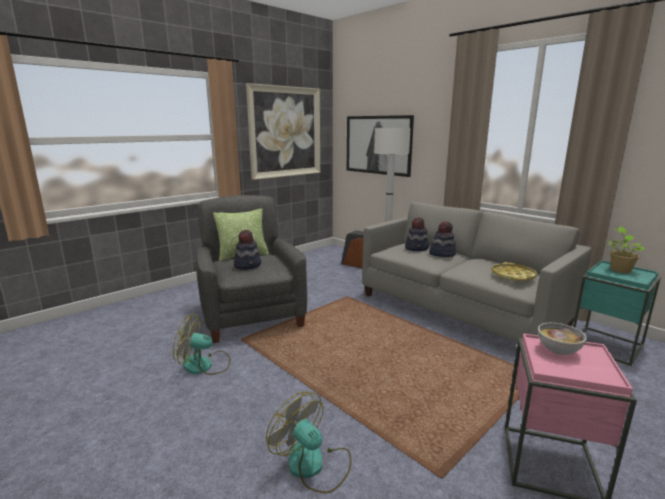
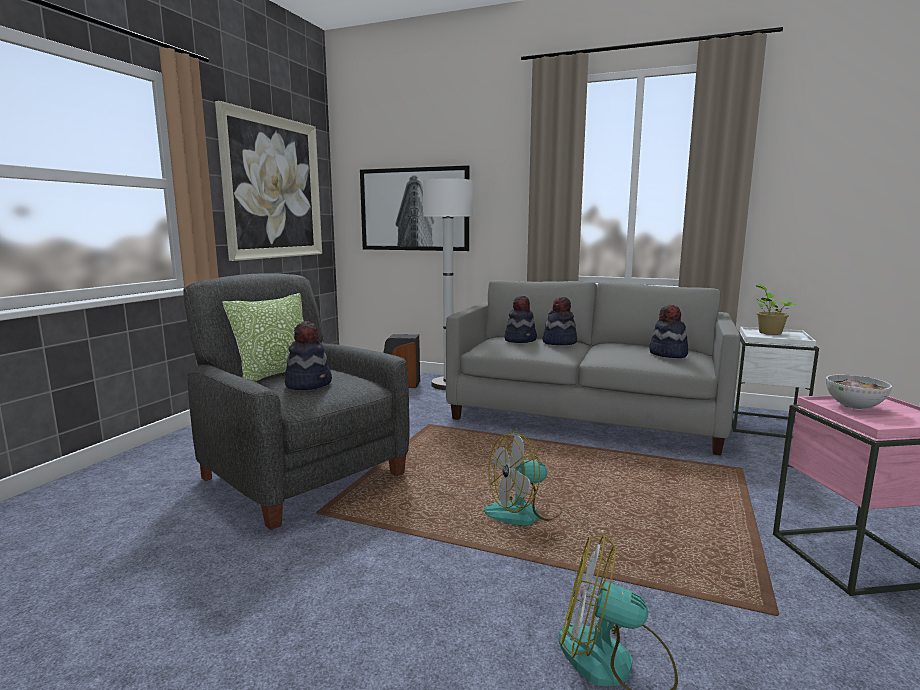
camera: 25 degrees left, 5 degrees down
fan [173,314,231,375] -> fan moved to [484,431,562,525]
yellow tray [492,262,537,281] -> hat [650,305,688,358]
turquoise side table [573,260,661,366] -> white side table [732,327,819,438]

